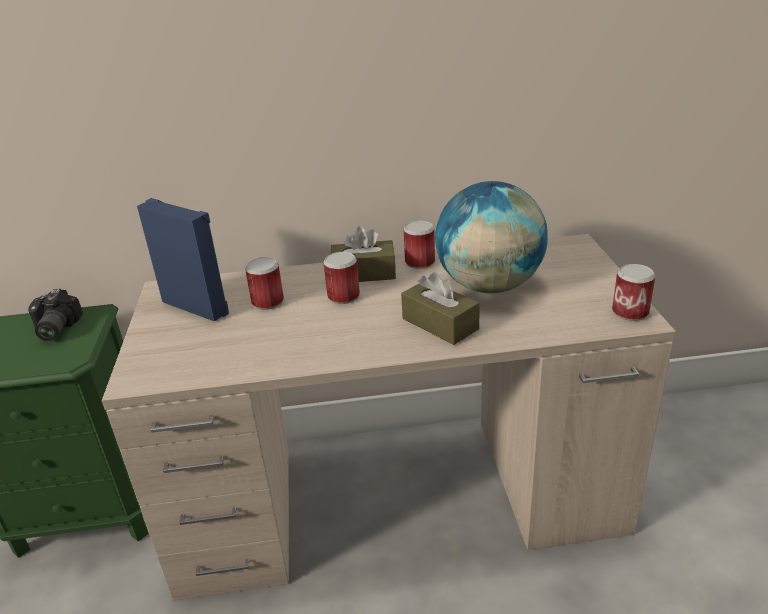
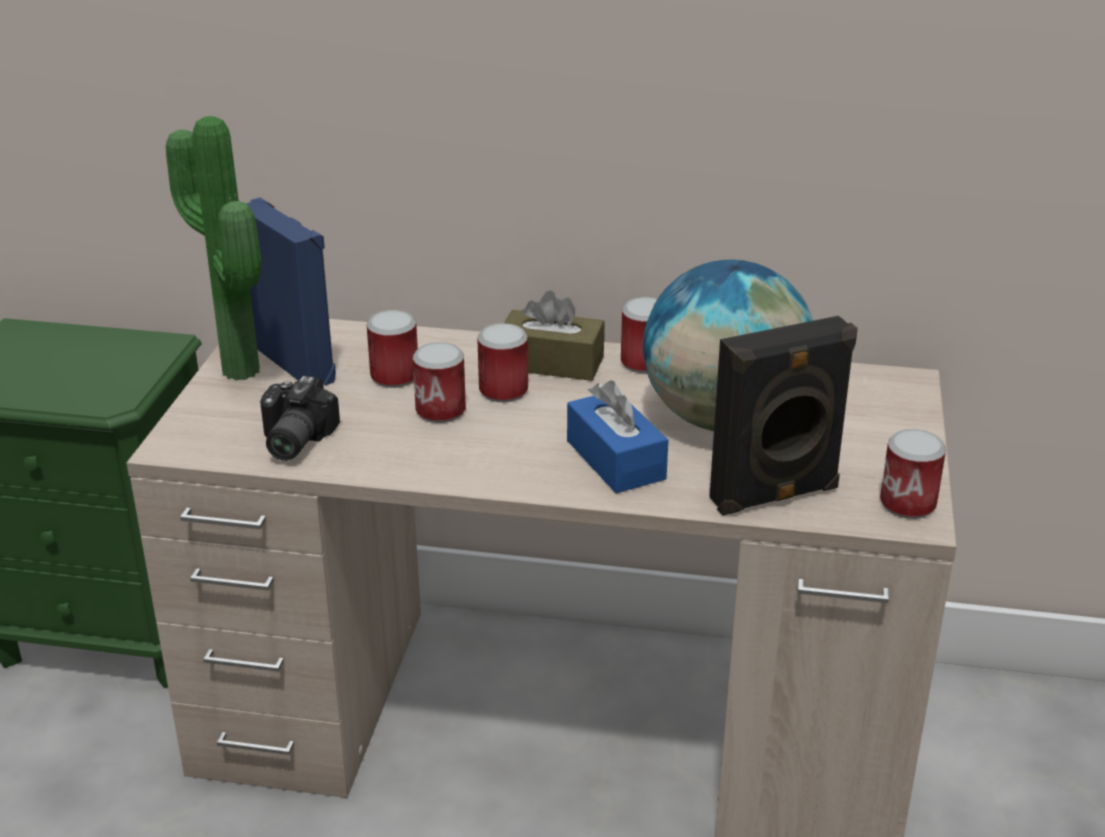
camera: 15 degrees right, 0 degrees up
camera [28,289,83,341] -> camera moved to [260,376,340,461]
brown tissue box [401,271,480,345] -> blue tissue box [567,380,668,493]
none -> potted plant [166,116,261,380]
none -> can [413,342,466,423]
none -> black speaker [709,316,858,516]

